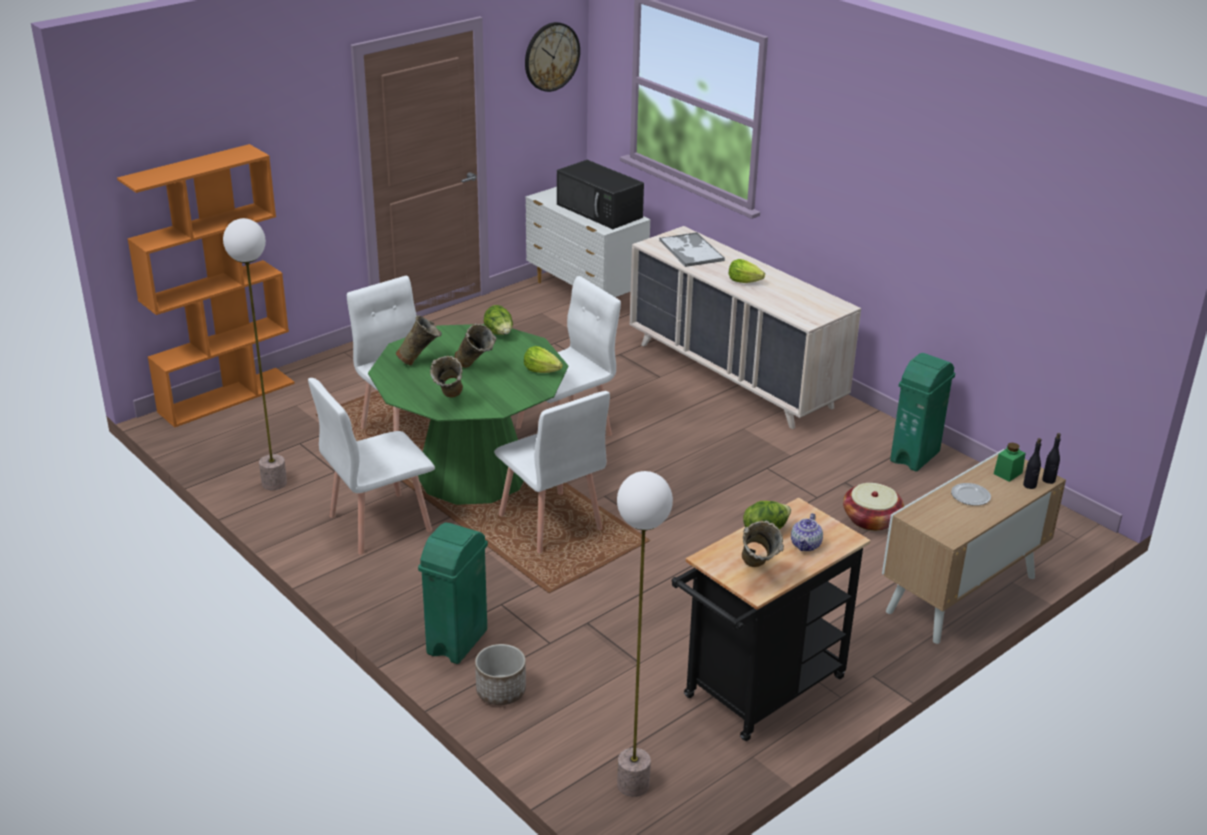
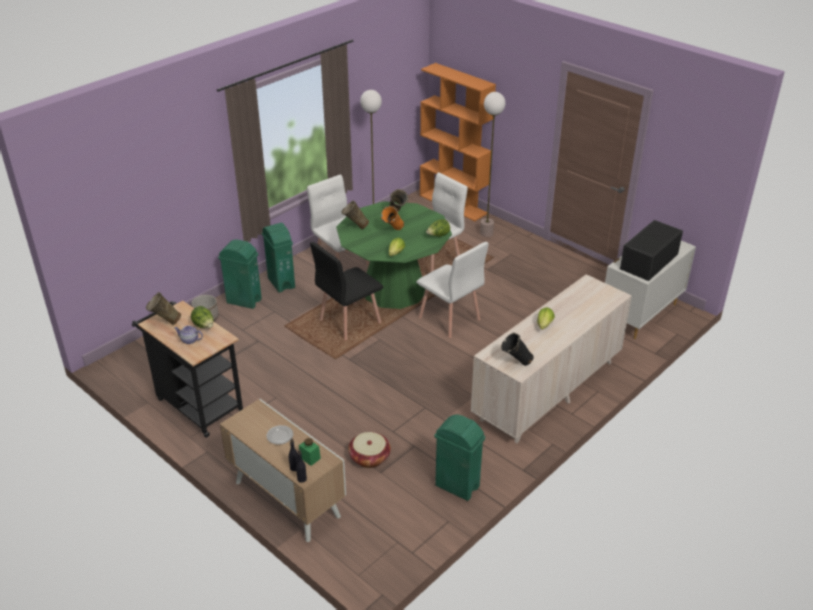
camera: 85 degrees right, 5 degrees up
beige vase [454,324,497,368] -> orange vase [381,206,404,230]
white chair [494,391,610,553] -> black chair [310,242,384,341]
wall clock [525,22,580,92] -> none
floor lamp [617,471,673,797] -> floor lamp moved to [480,92,506,237]
tray [659,232,725,267] -> none
none -> green trash can [262,223,295,293]
none -> black vase [501,332,534,366]

